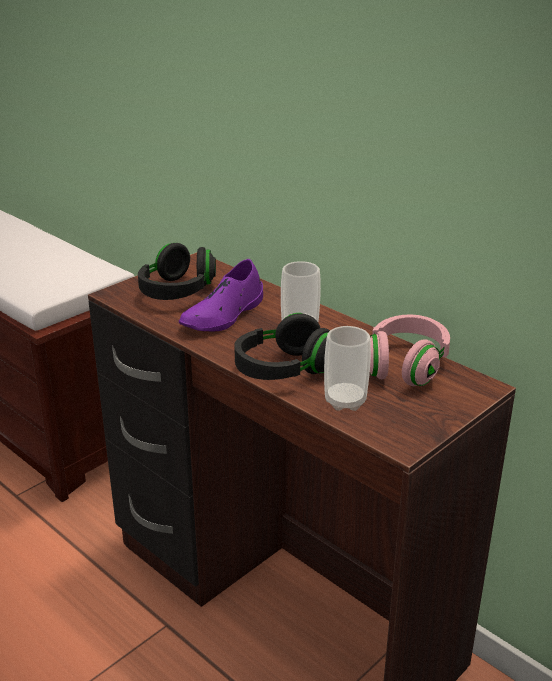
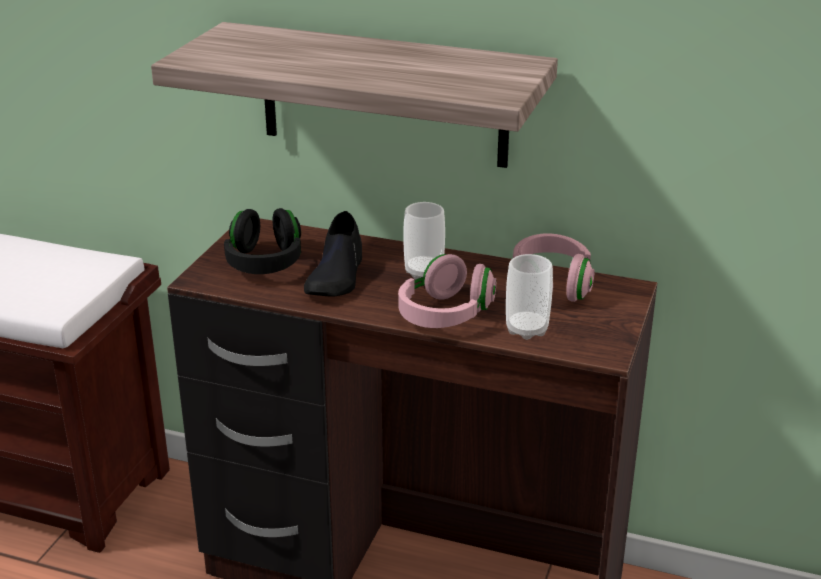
camera: 25 degrees left, 0 degrees up
purple shoe [179,259,263,331] -> black shoe [304,211,362,297]
black headphones [234,313,330,380] -> pink headphones [398,254,496,328]
none -> shelf [151,22,558,168]

